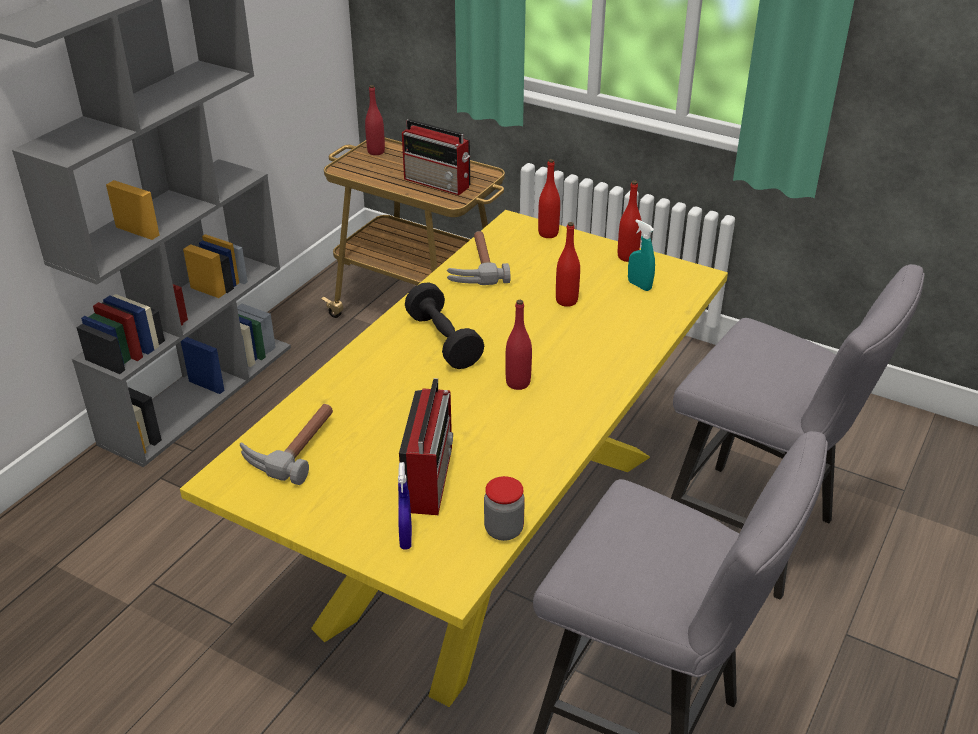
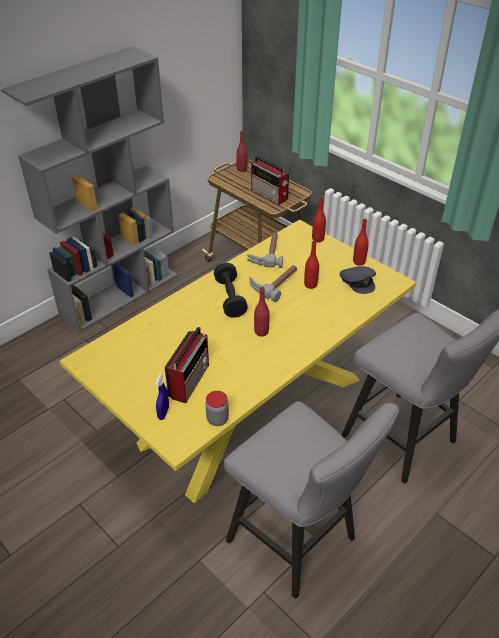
camera: 15 degrees right, 5 degrees up
hammer [240,404,333,485] -> hammer moved to [249,265,297,302]
turquoise spray bottle [628,220,655,291] -> grey cap [340,266,376,294]

